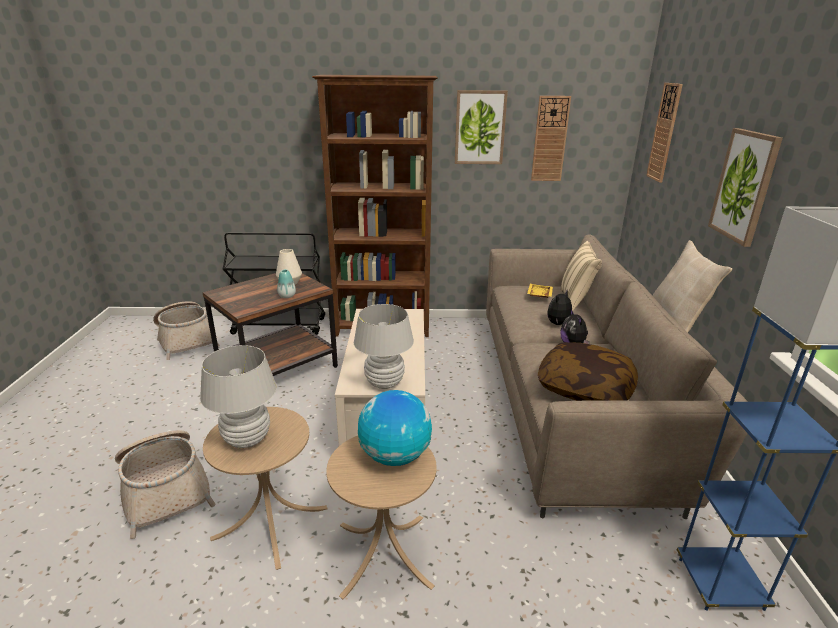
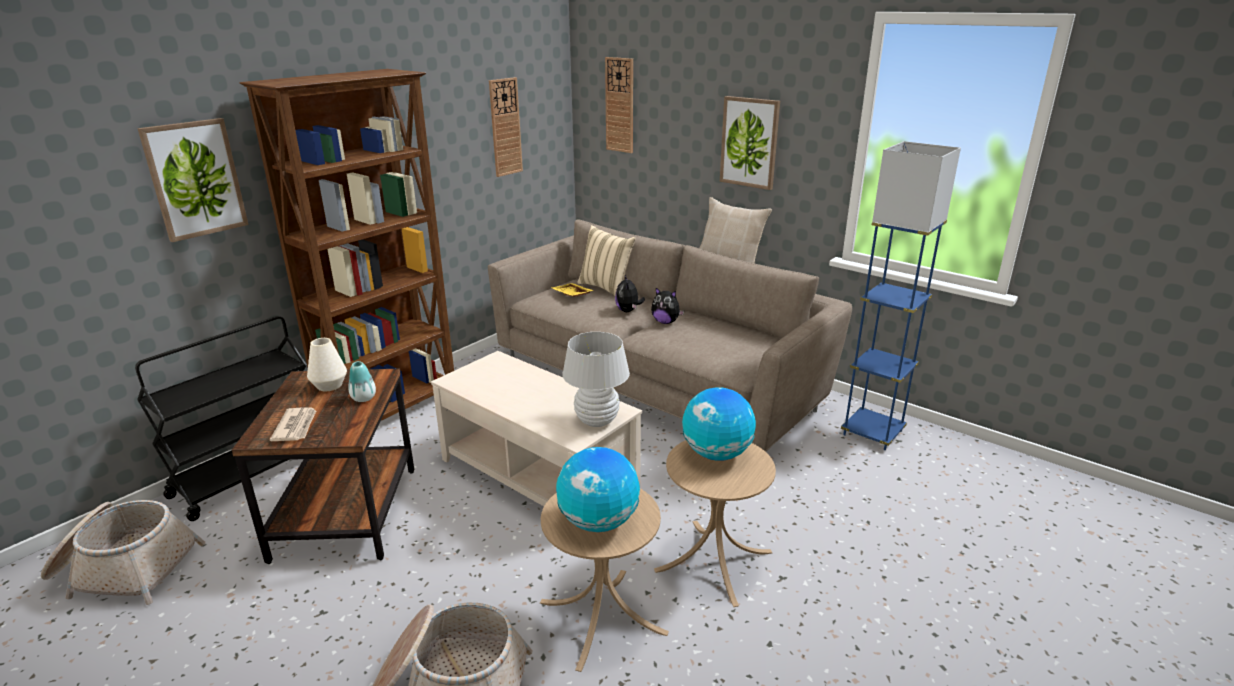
camera: 50 degrees left, 0 degrees up
white table lamp [200,345,277,448] -> globe [556,447,640,532]
picture [455,90,508,164] -> picture moved to [137,118,249,242]
pillow [538,342,638,401] -> none
none -> newspaper [270,407,316,441]

